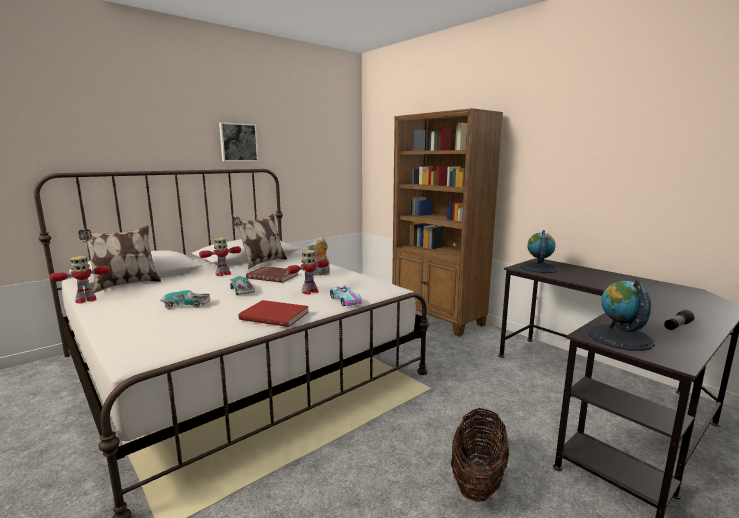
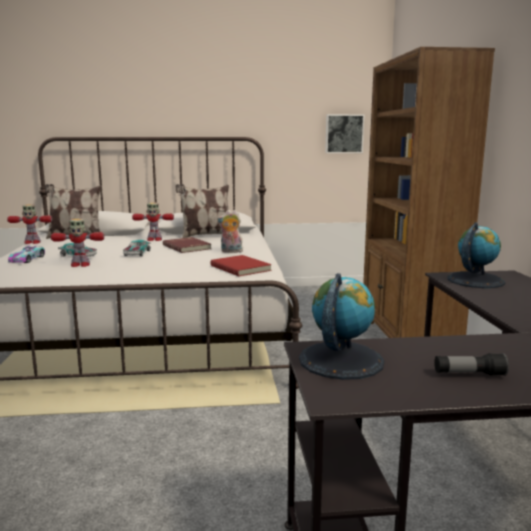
camera: 35 degrees right, 0 degrees up
picture [219,122,258,161] -> picture moved to [325,114,364,153]
red book [239,300,309,327] -> red book moved to [210,255,272,276]
toy robot [286,250,329,295] -> toy robot moved to [51,219,105,267]
toy car [330,285,362,306] -> toy car moved to [8,246,45,263]
basket [451,408,509,502] -> none

